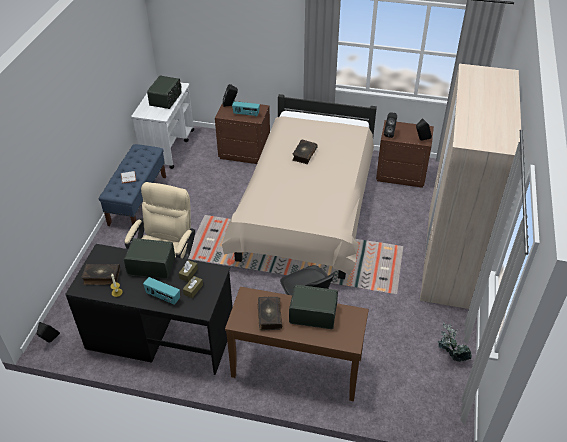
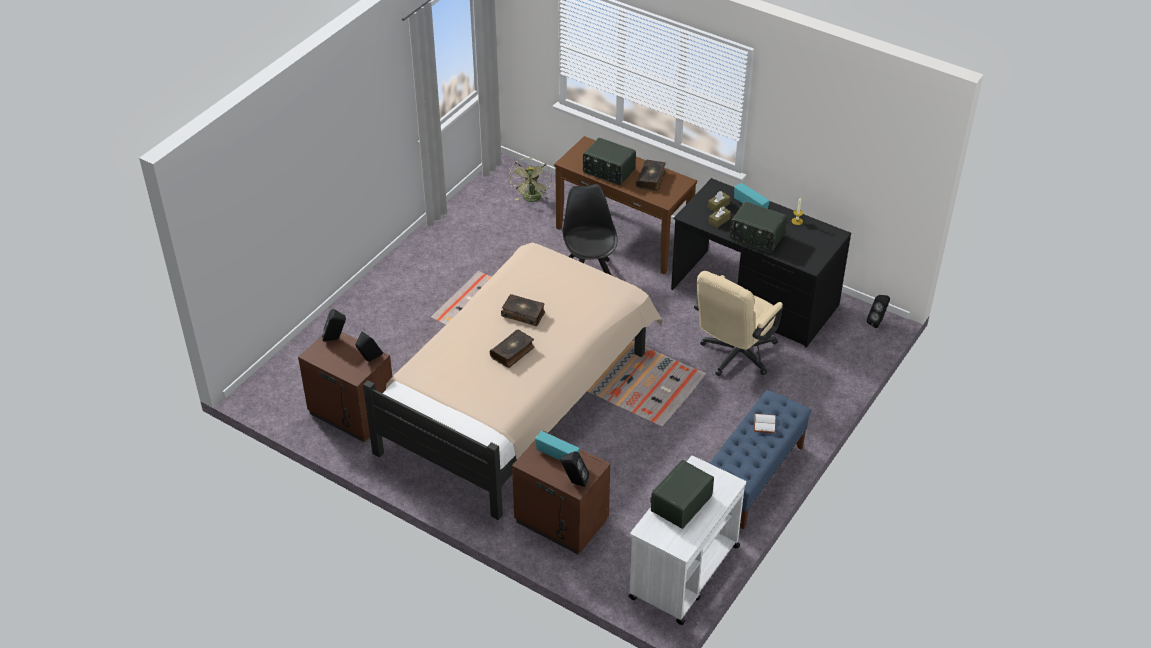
camera: 160 degrees left, 0 degrees up
book [81,264,120,285] -> book moved to [501,294,545,326]
beige wardrobe [420,64,521,309] -> none
potted plant [438,322,472,362] -> none
none -> green fan [509,158,552,202]

